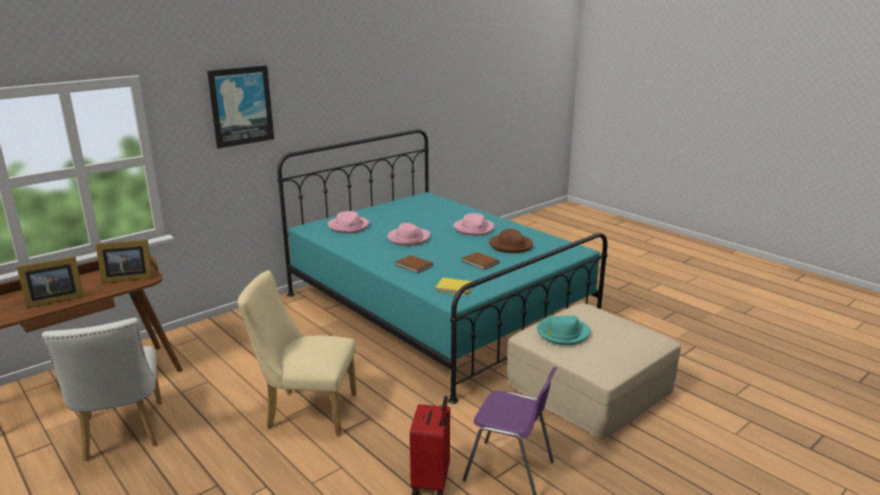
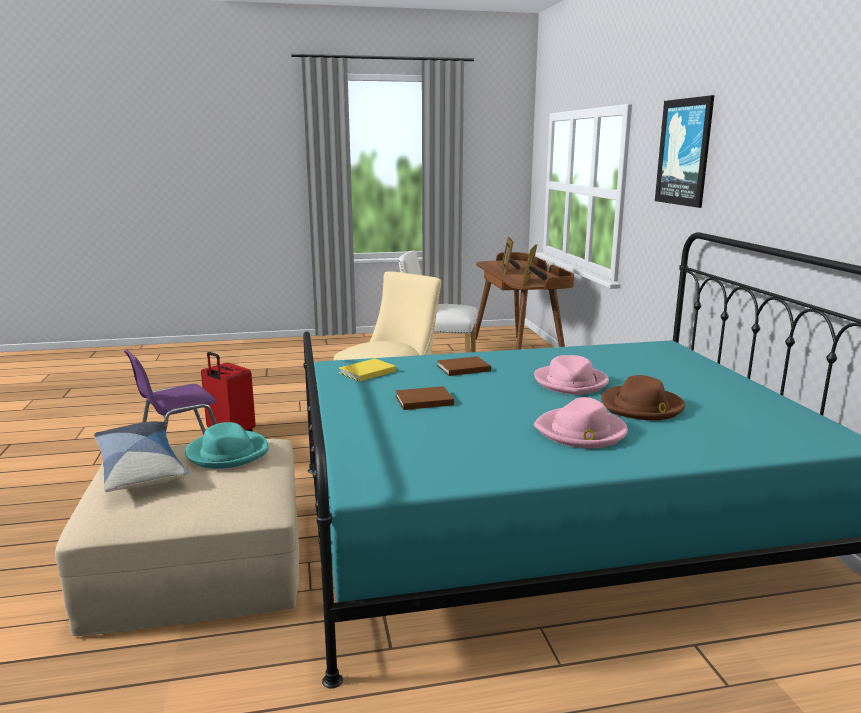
camera: 120 degrees right, 5 degrees down
pink hat [328,211,369,233] -> none
brown hat [489,229,533,253] -> brown hat moved to [601,375,685,420]
none -> pillow [94,421,189,492]

